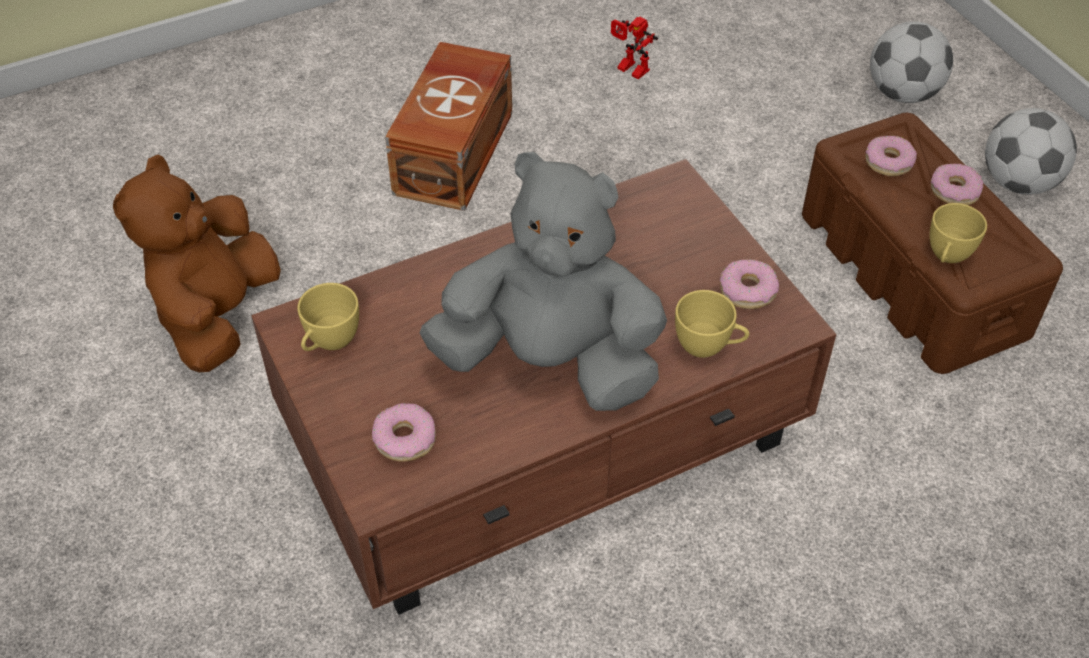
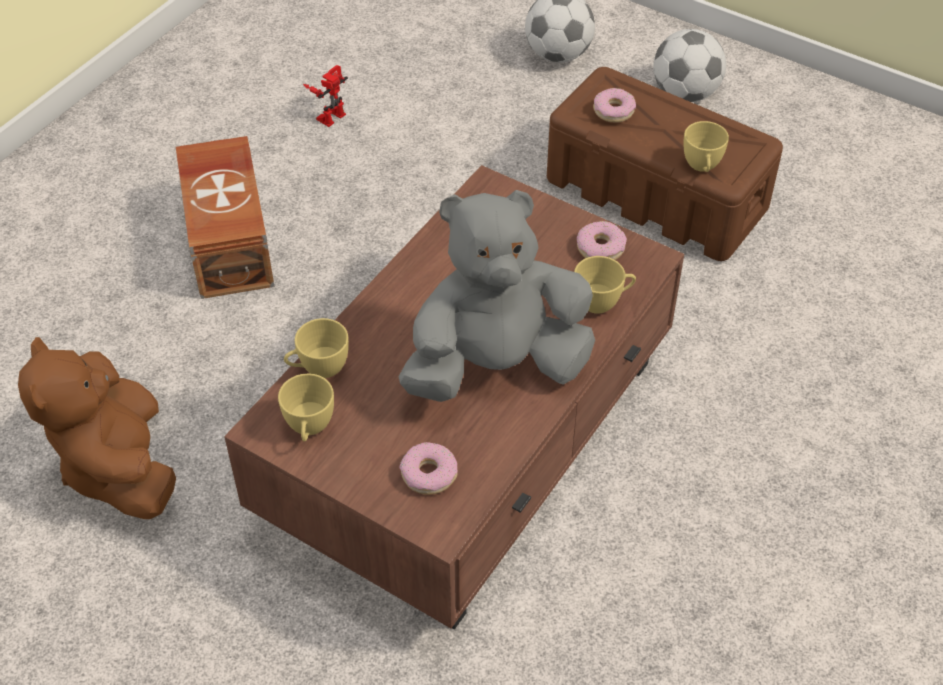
camera: 30 degrees left, 0 degrees up
toy robot [611,16,658,79] -> toy robot turned 120 degrees clockwise [303,65,348,127]
donut [931,164,983,205] -> none
none -> yellow cup [284,318,349,378]

